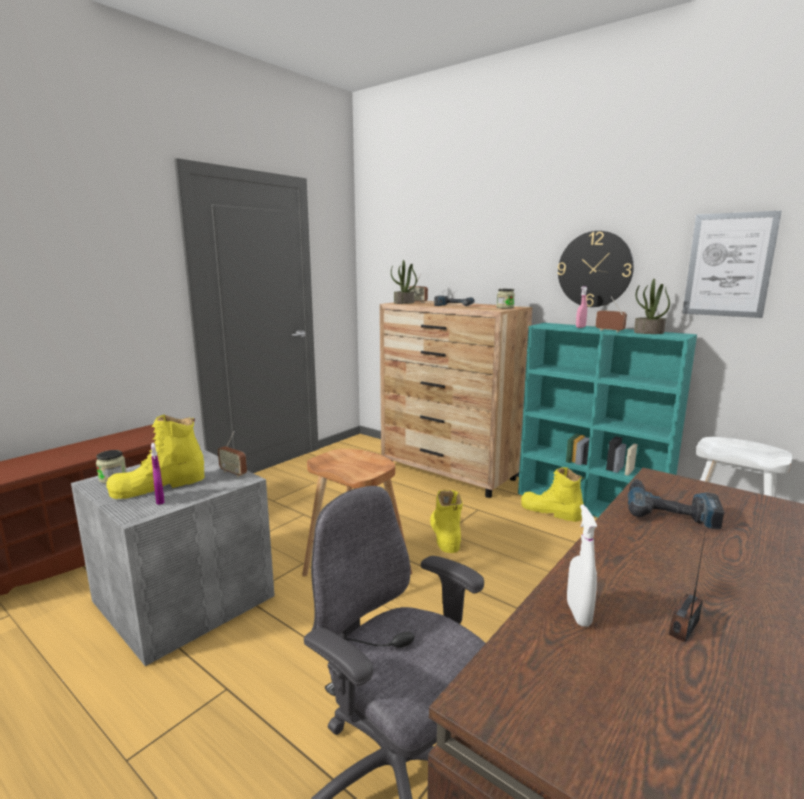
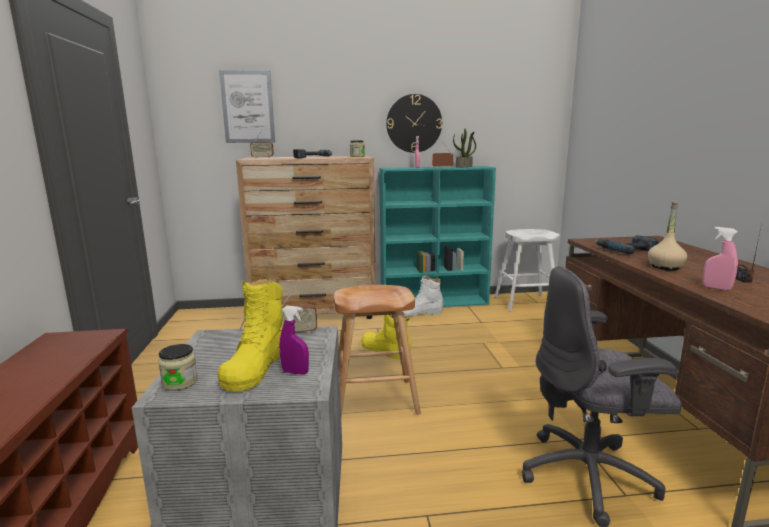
camera: 45 degrees left, 0 degrees up
potted plant [391,260,417,304] -> none
yellow boot [521,467,584,522] -> white boot [403,276,443,316]
white spray bottle [567,505,597,627] -> pink spray bottle [703,227,738,291]
picture [683,211,782,318] -> picture moved to [219,70,275,143]
none -> beige bottle [648,202,687,270]

